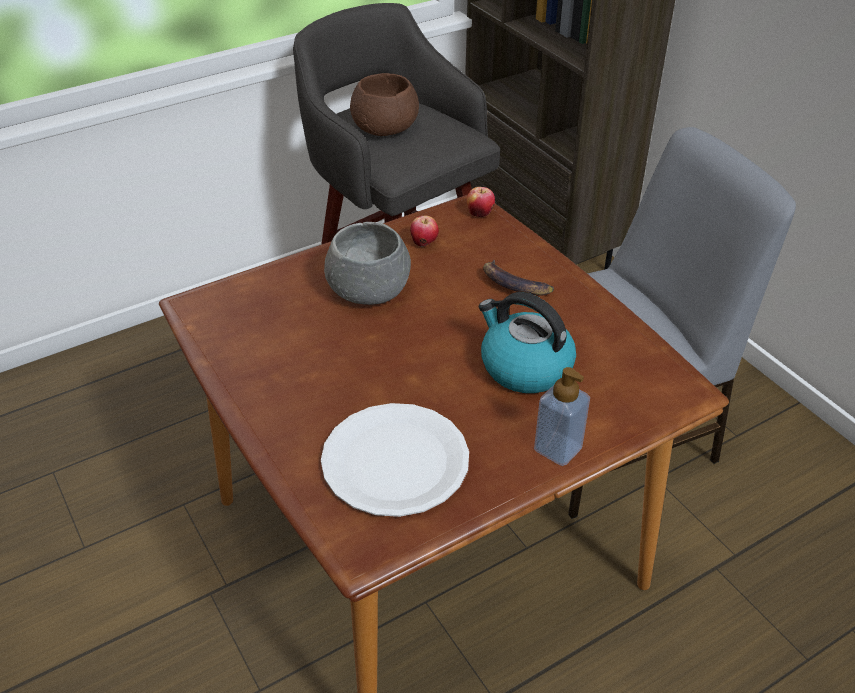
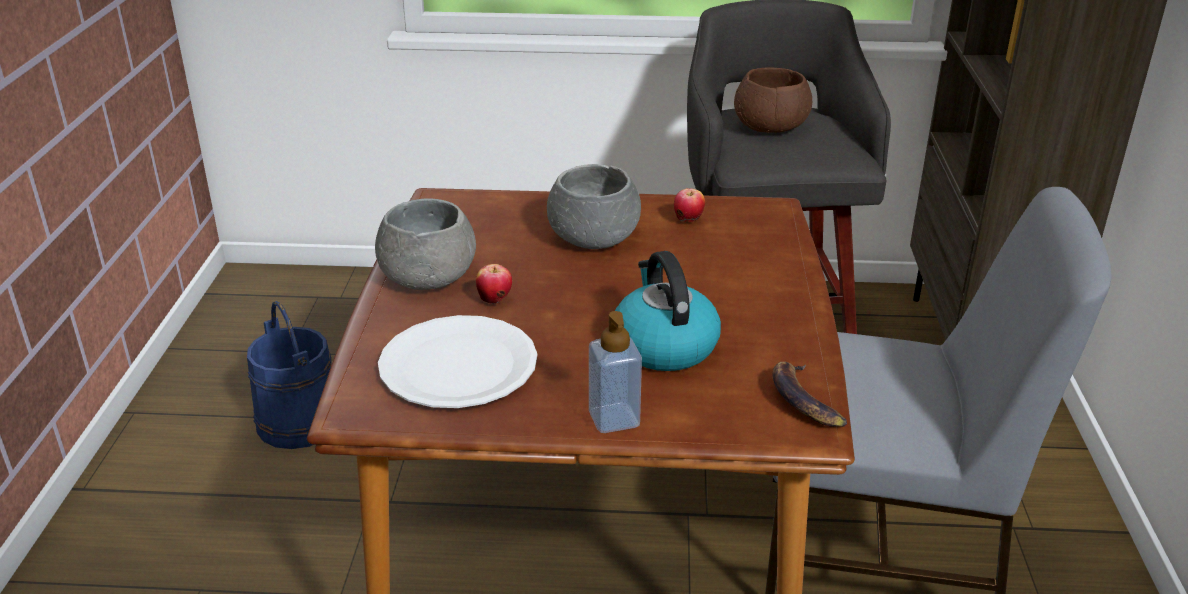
camera: 35 degrees right, 10 degrees down
apple [467,187,495,217] -> apple moved to [476,264,512,304]
banana [483,259,554,296] -> banana moved to [772,362,847,427]
none -> blue bucket [247,301,332,449]
none -> grey bowl [375,199,476,290]

